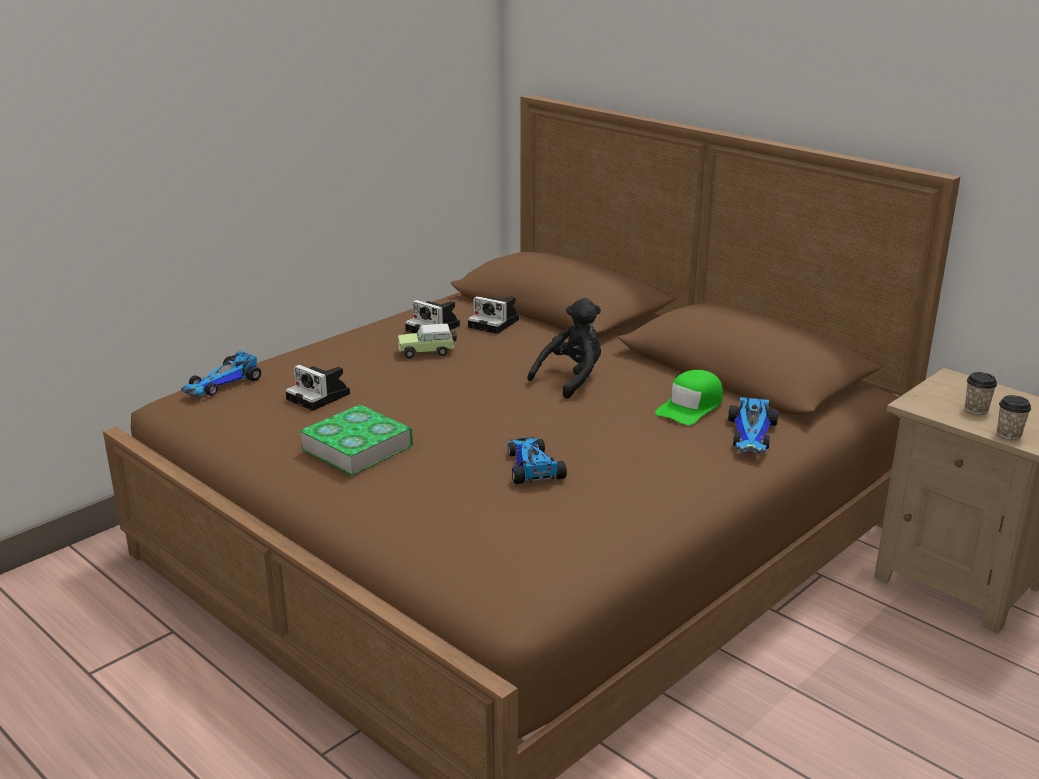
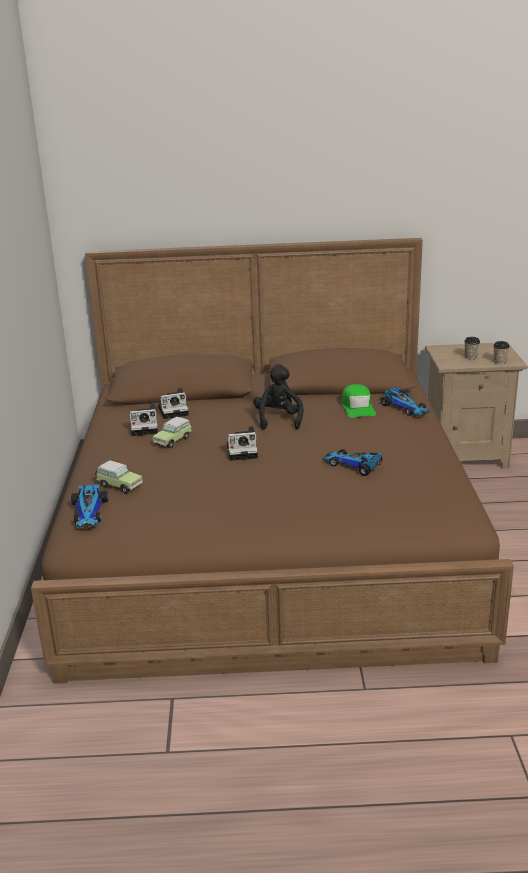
camera: 45 degrees left, 0 degrees up
camera [285,365,350,411] -> camera moved to [227,426,258,461]
book [299,405,413,475] -> none
none -> toy car [95,460,143,494]

